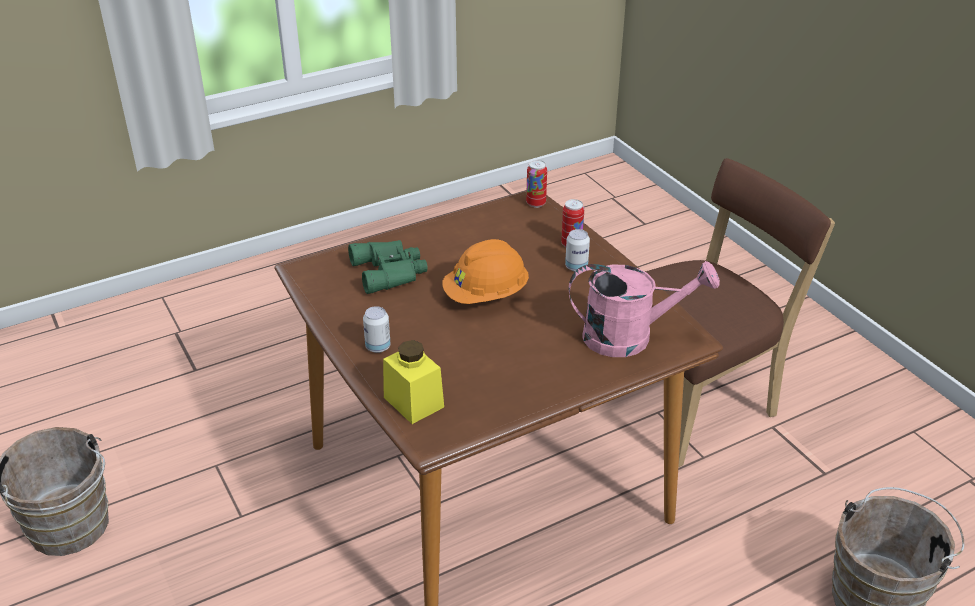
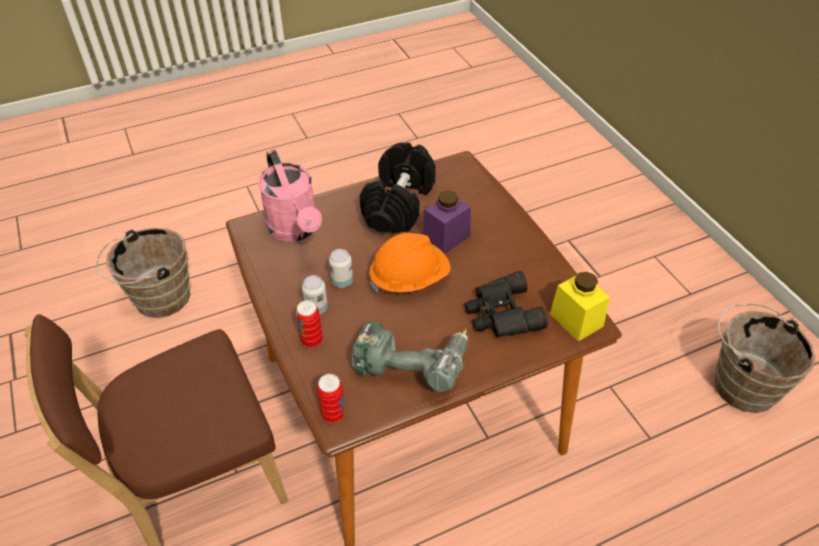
camera: 175 degrees left, 10 degrees up
green binoculars [348,240,428,294] -> black binoculars [465,271,548,337]
can [363,306,391,353] -> can moved to [329,249,353,288]
yellow jar [383,340,444,424] -> yellow jar moved to [550,272,610,342]
pink watering can [569,261,720,357] -> pink watering can turned 120 degrees counterclockwise [258,150,322,241]
none -> power drill [352,321,468,392]
none -> black dumbbell [360,142,436,233]
none -> purple jar [423,190,471,254]

